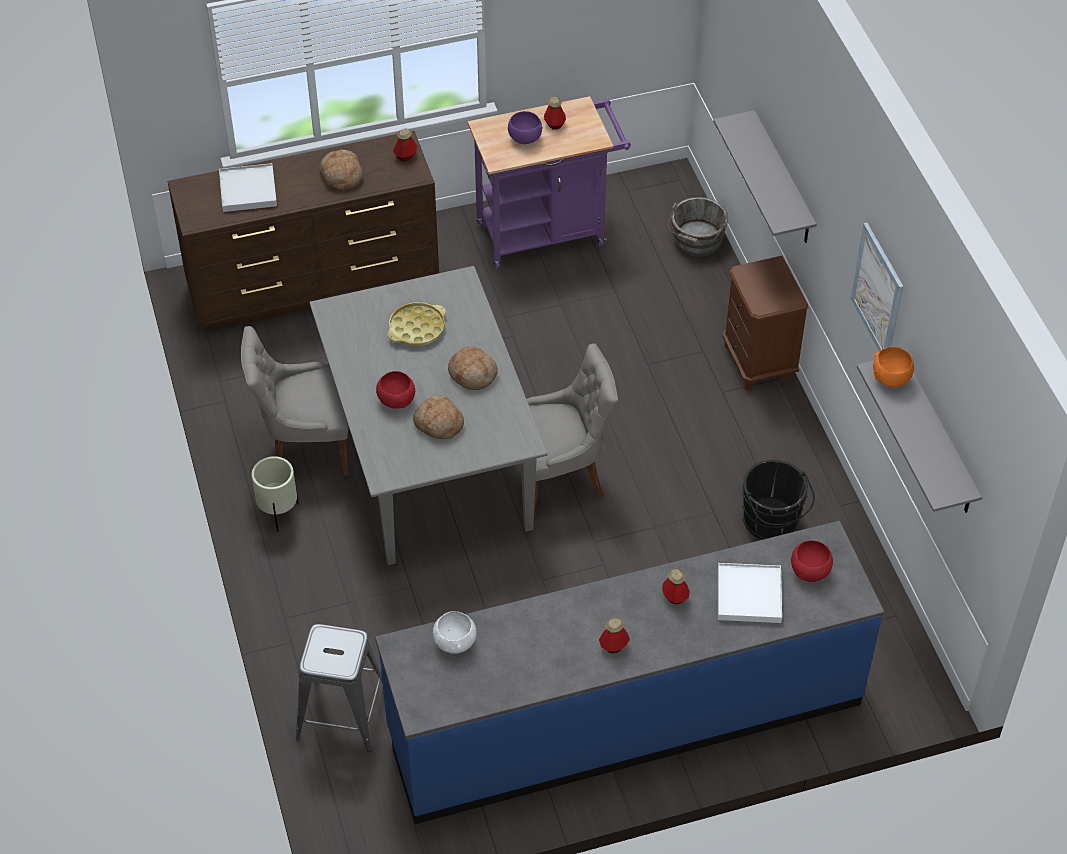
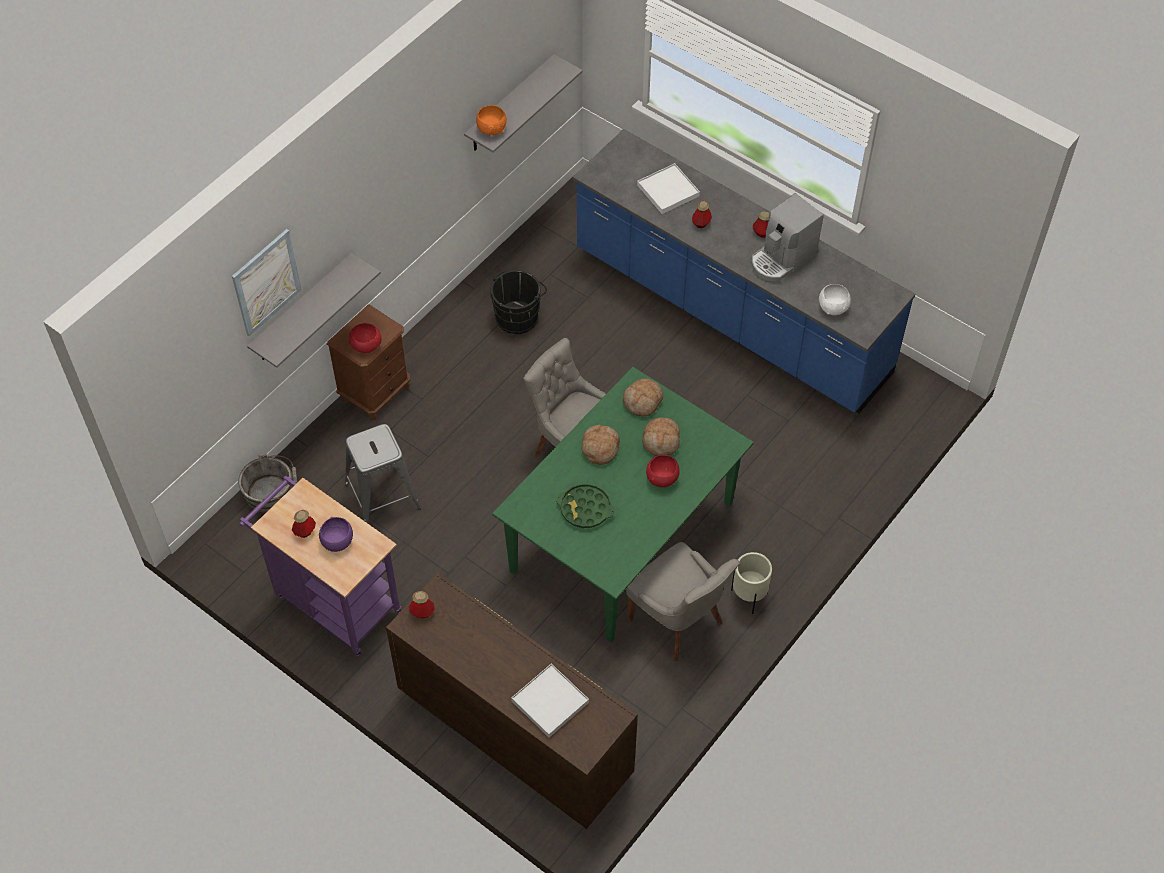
camera: 125 degrees left, 5 degrees up
grey stool [296,624,383,752] -> grey stool moved to [345,424,421,523]
grey dining table [309,266,548,565] -> green dining table [492,367,754,642]
bread [319,150,362,190] -> bread moved to [623,378,663,416]
yellow tray [388,302,446,346] -> green tray [556,484,615,528]
red bowl [791,540,833,582] -> red bowl moved to [349,323,382,353]
picture [850,222,904,352] -> picture moved to [232,229,302,337]
none -> coffee machine [751,193,824,282]

